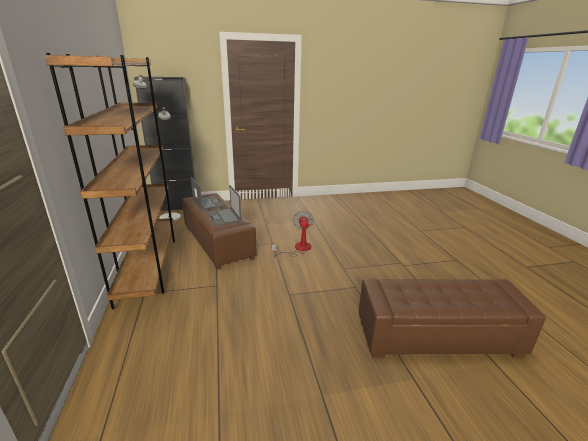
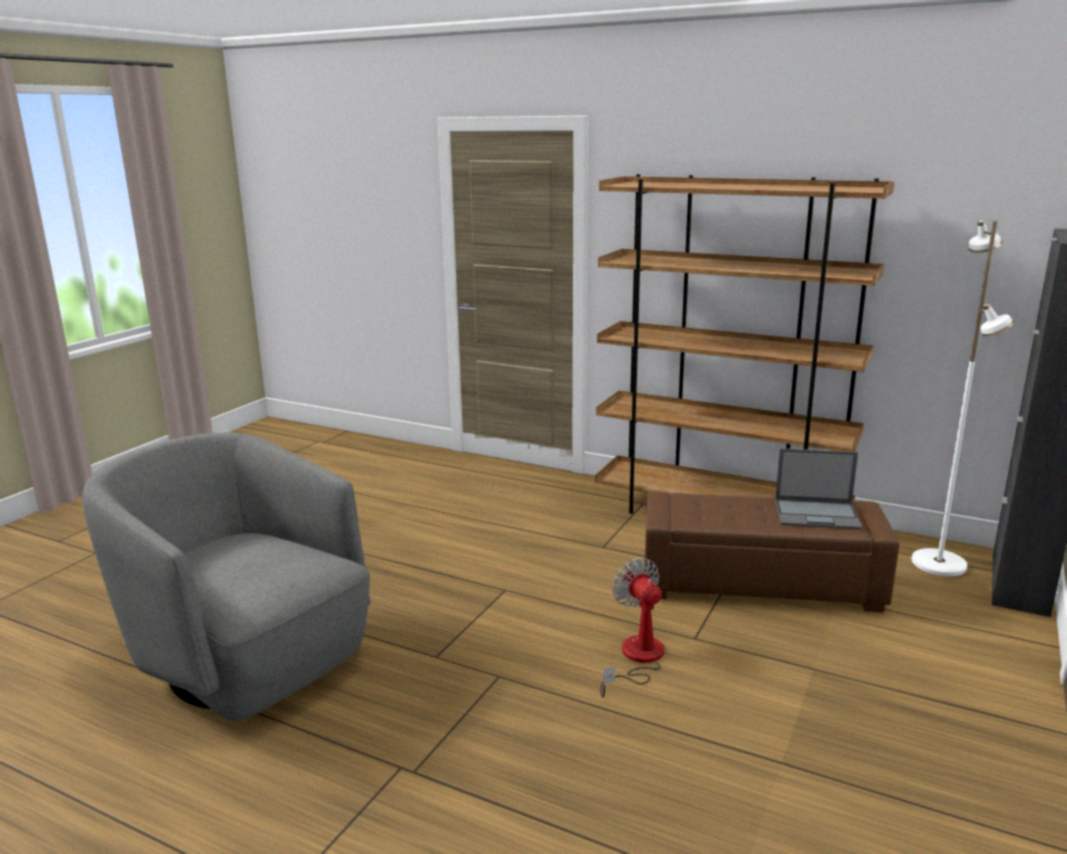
camera: 130 degrees right, 5 degrees down
laptop [207,185,241,226] -> none
fan [272,210,314,257] -> fan turned 150 degrees counterclockwise [600,558,664,698]
brown ottoman [359,279,546,358] -> grey armchair [82,433,371,721]

